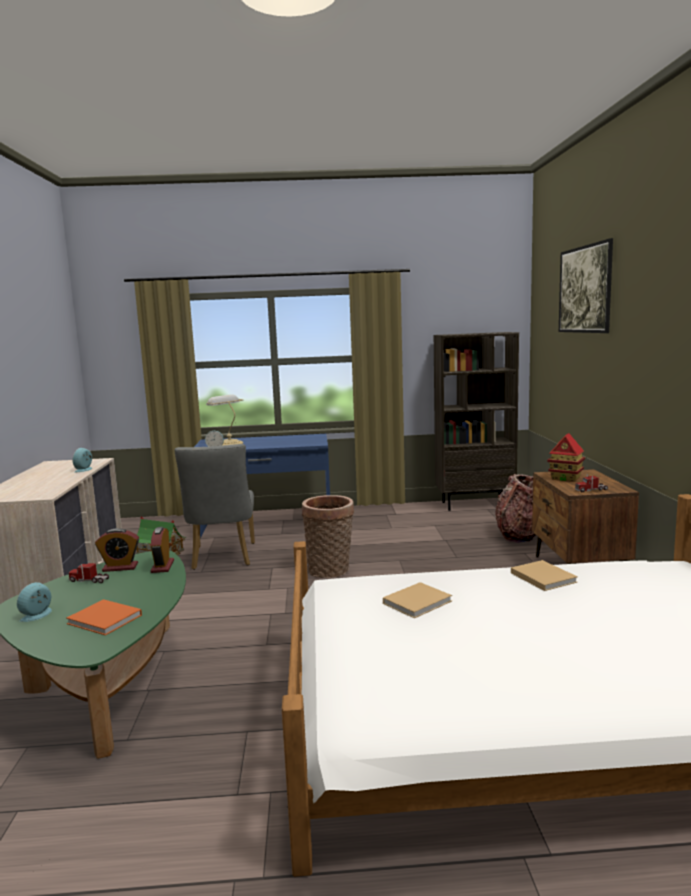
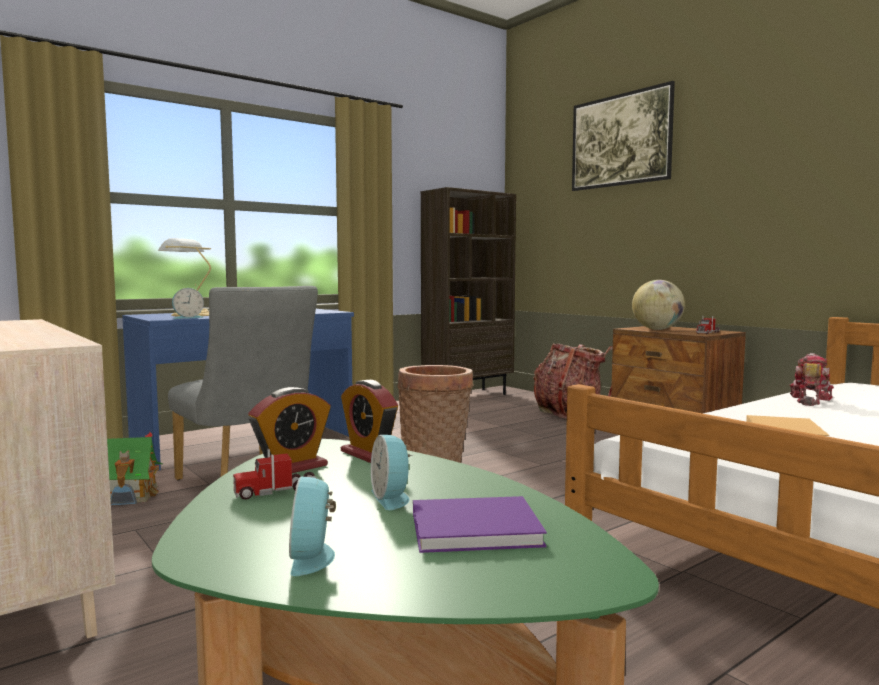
camera: 35 degrees left, 5 degrees down
orange book [66,599,142,635] -> purple book [413,496,547,553]
alarm clock [73,448,92,472] -> alarm clock moved to [371,435,413,510]
beige book [511,560,578,591] -> toy robot [790,353,834,406]
toy house [547,433,585,482] -> globe [632,280,685,330]

